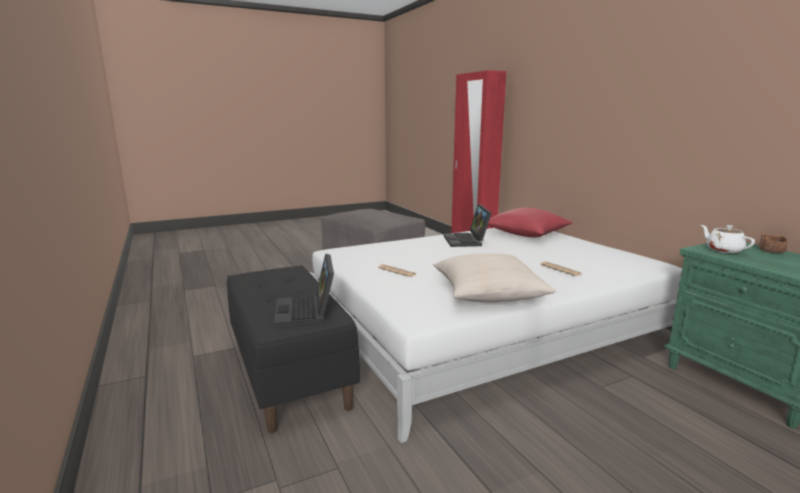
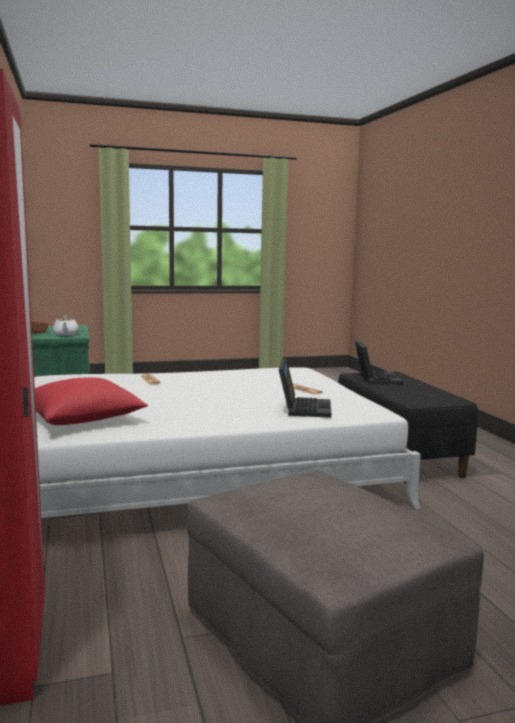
camera: 170 degrees left, 5 degrees down
beige pillow [433,253,556,302] -> none
laptop [444,204,491,247] -> laptop moved to [279,359,331,418]

